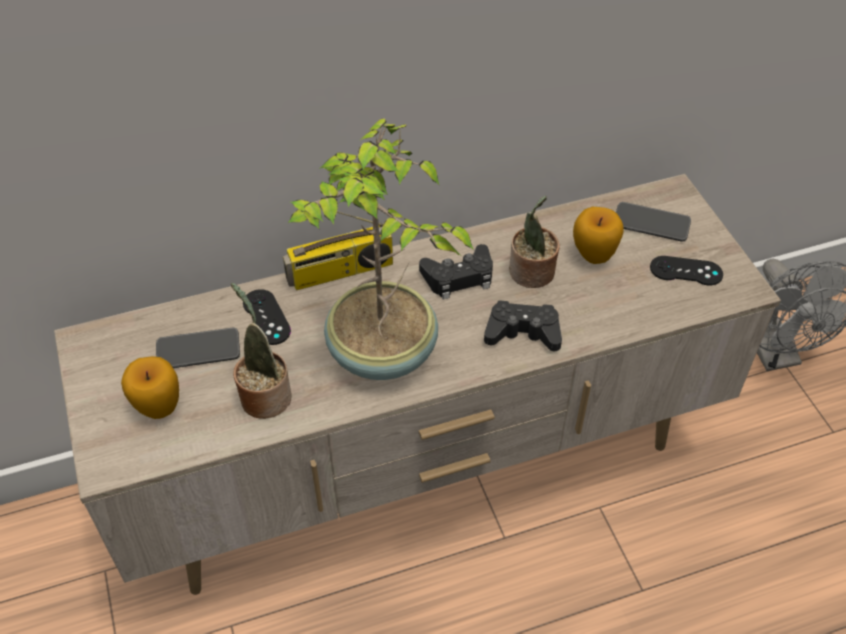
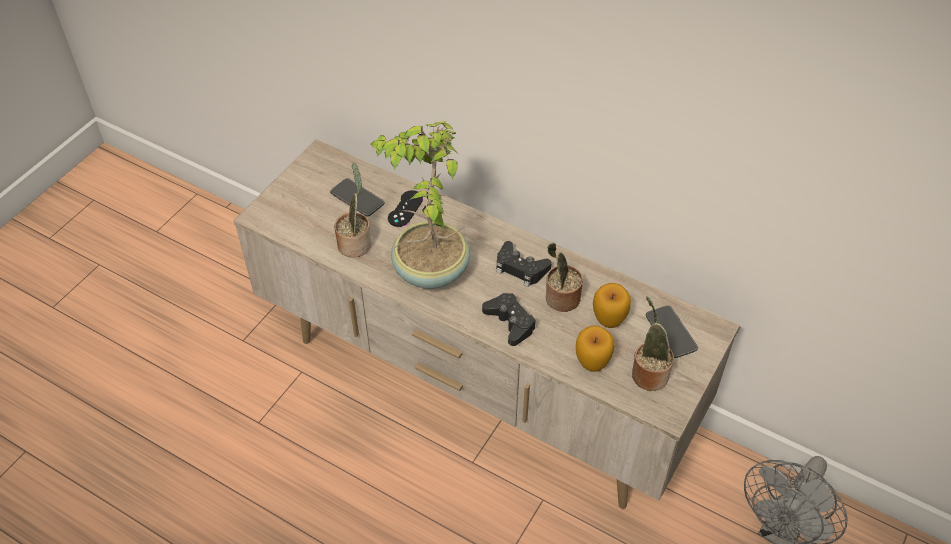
camera: 50 degrees right, 0 degrees up
apple [121,356,179,419] -> apple moved to [576,325,615,372]
radio [283,206,393,290] -> none
black game controller [650,256,723,285] -> potted plant [632,296,674,391]

